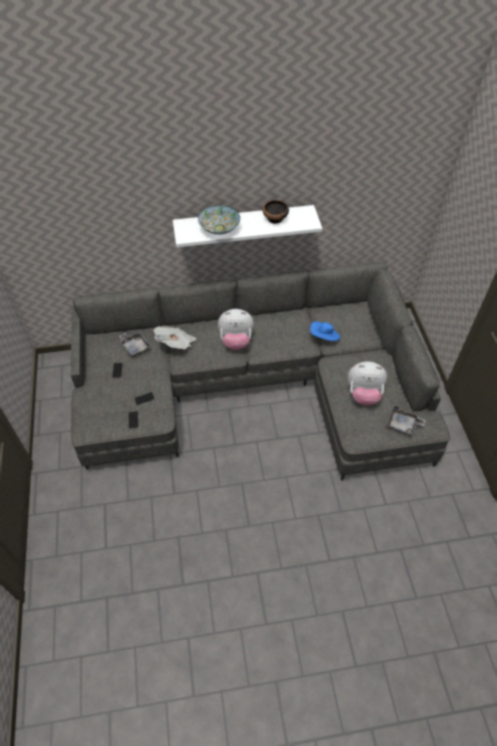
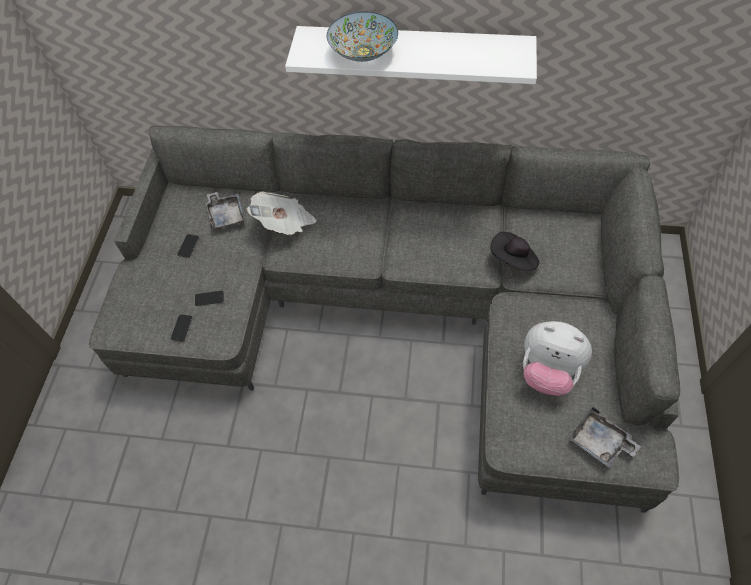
camera: 20 degrees right, 5 degrees up
plush toy [218,309,254,350] -> none
bowl [263,200,289,224] -> none
blue hat [310,322,340,341] -> black hat [490,232,539,271]

